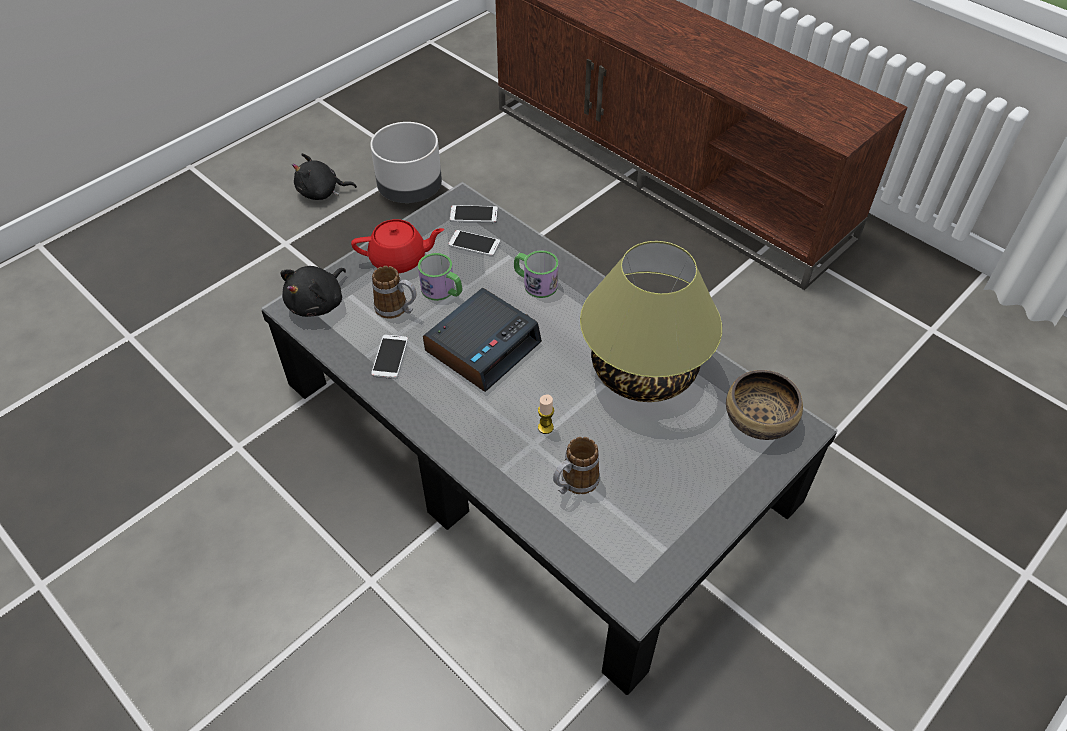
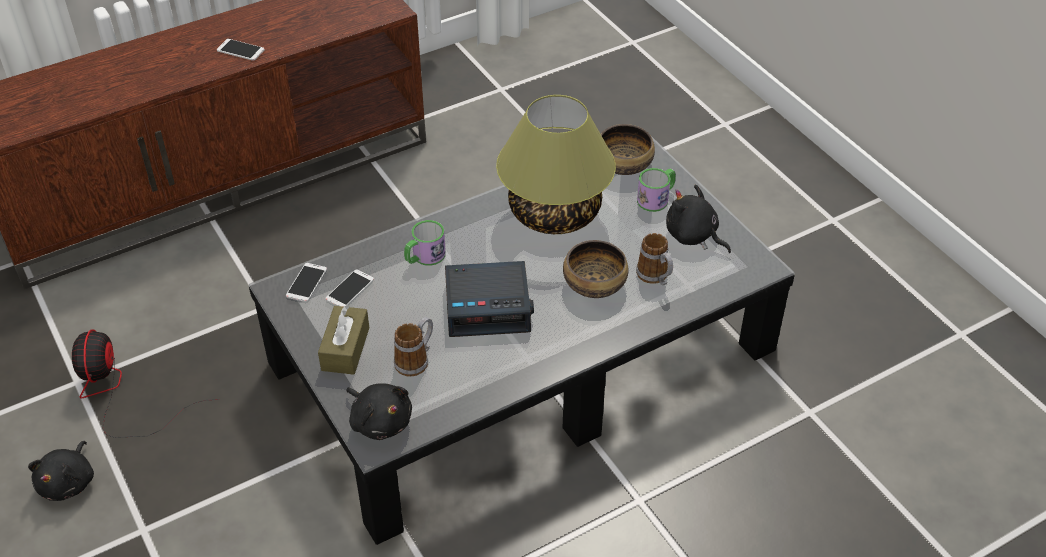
camera: 75 degrees left, 5 degrees down
red teapot [351,219,444,273] -> brown tissue box [318,305,369,375]
grey planter [370,122,442,203] -> fan [72,329,220,438]
phone [371,335,408,378] -> phone moved to [217,39,265,61]
mug [418,253,462,301] -> mug moved to [637,168,676,212]
alarm clock [423,288,542,392] -> alarm clock turned 120 degrees clockwise [445,261,534,337]
candle [538,395,554,434] -> bowl [563,240,628,298]
none -> black plush toy [666,184,731,253]

